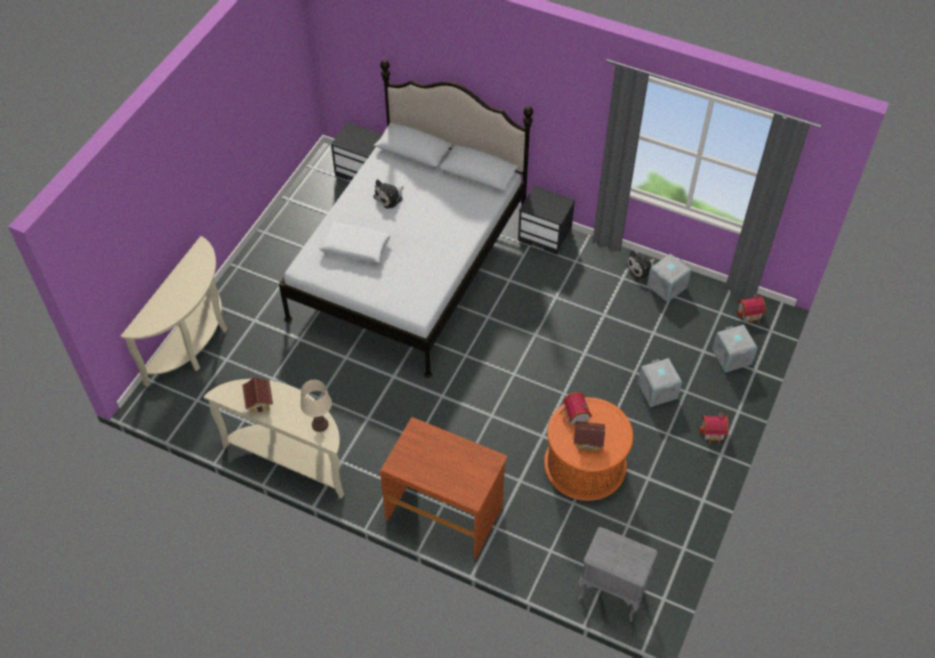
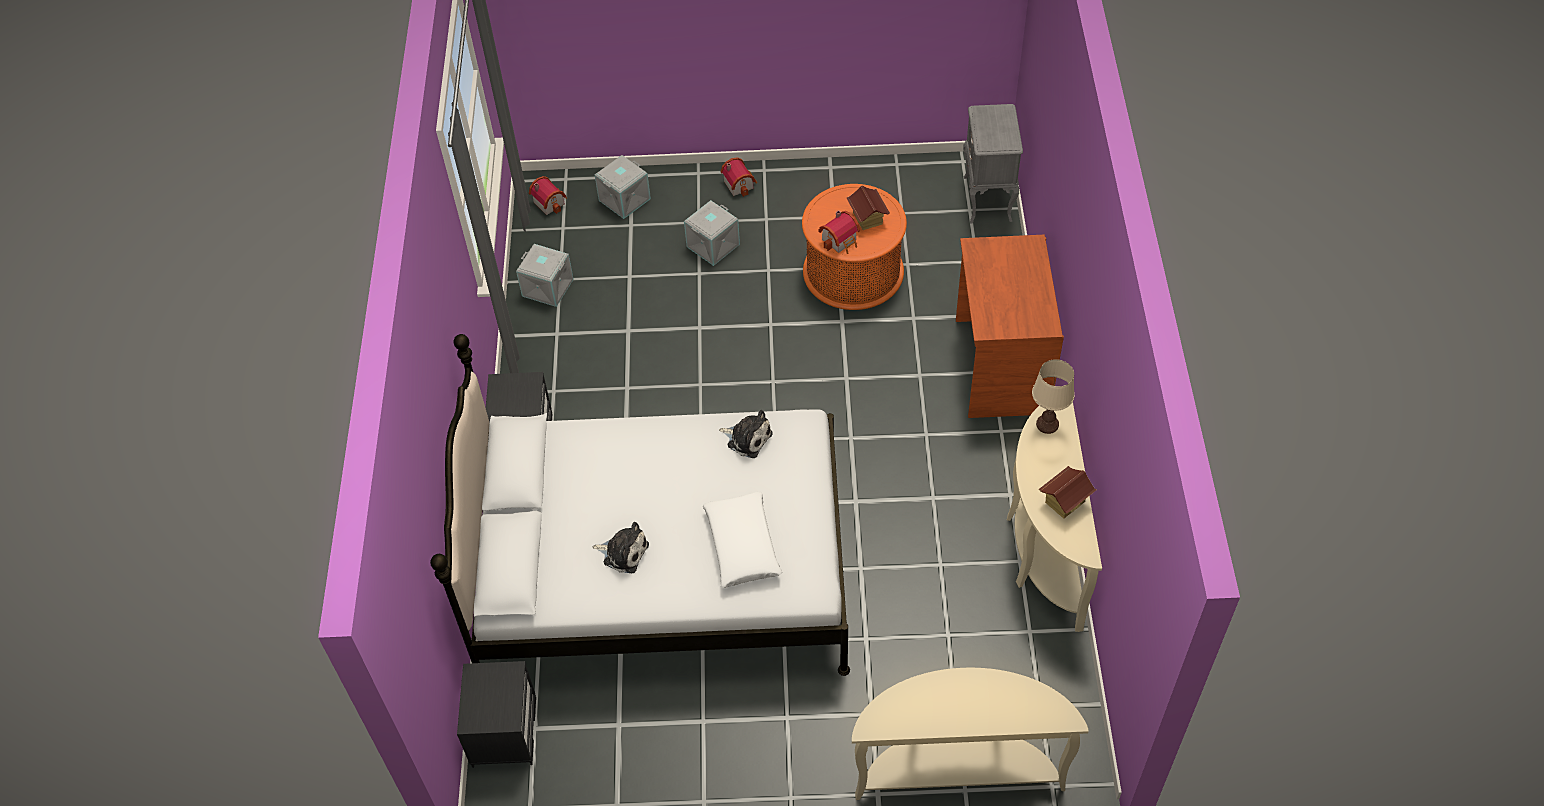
camera: 115 degrees left, 0 degrees up
plush toy [626,250,655,279] -> plush toy moved to [719,410,773,458]

